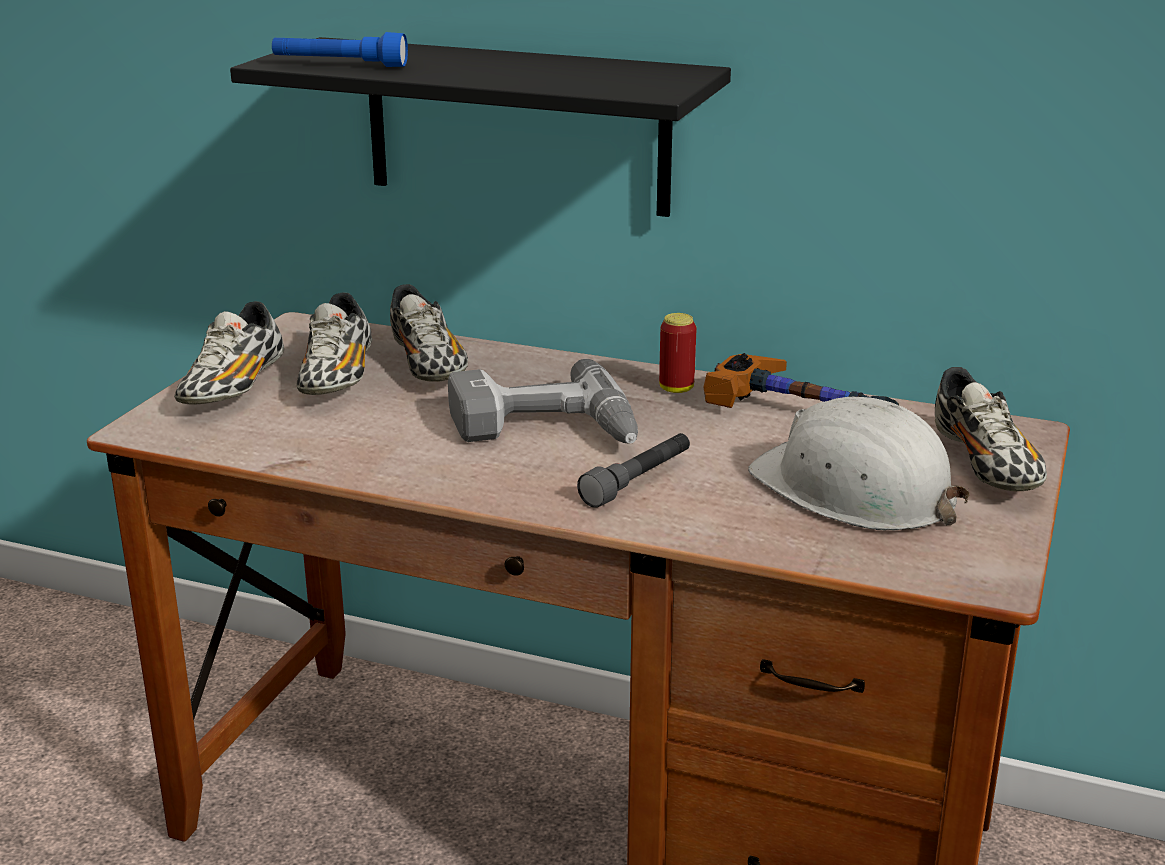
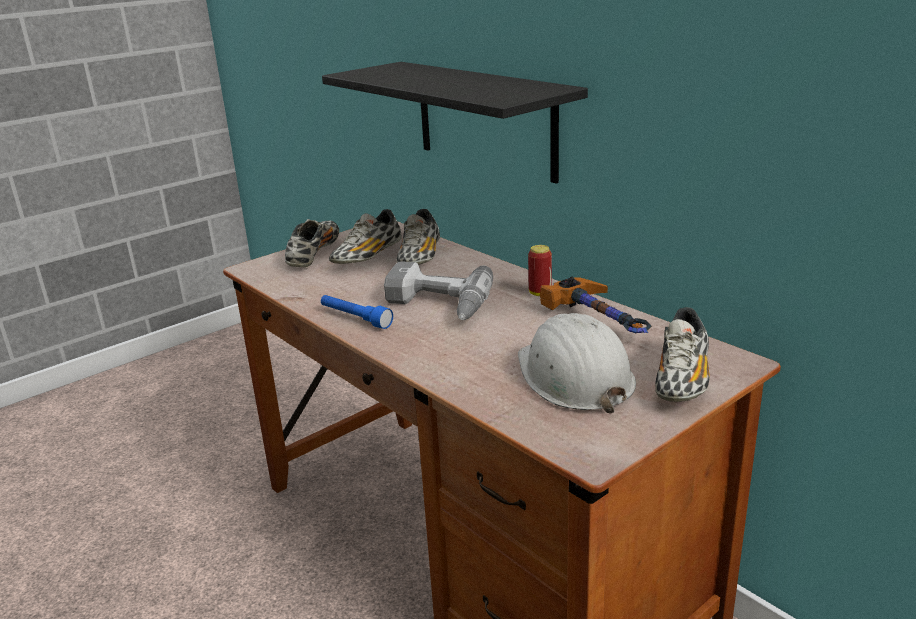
camera: 30 degrees right, 0 degrees up
shoe [174,301,284,405] -> shoe turned 150 degrees clockwise [285,219,339,268]
blue flashlight [272,32,408,67] -> blue flashlight moved to [321,295,393,329]
grey flashlight [577,433,690,508] -> none

